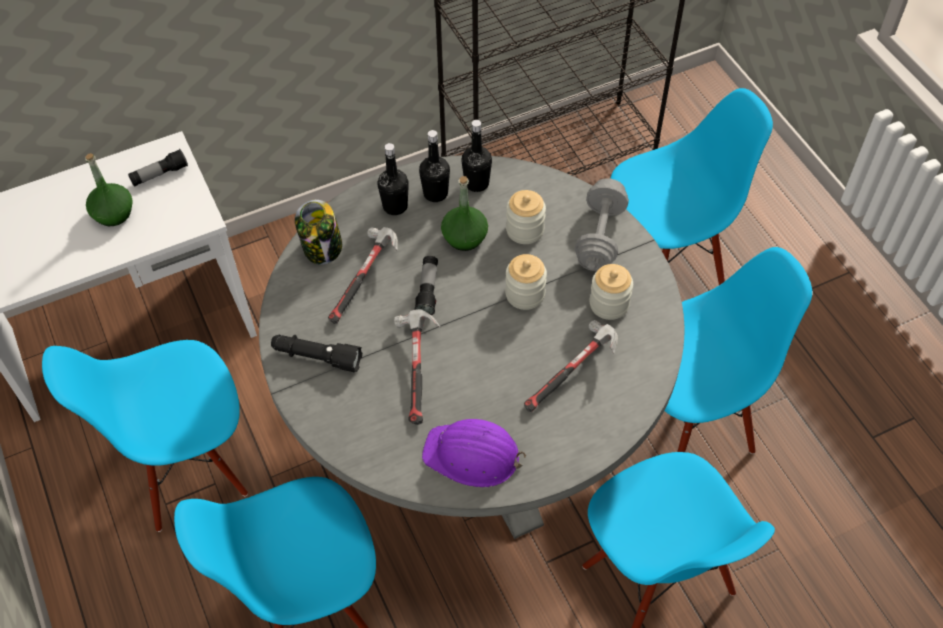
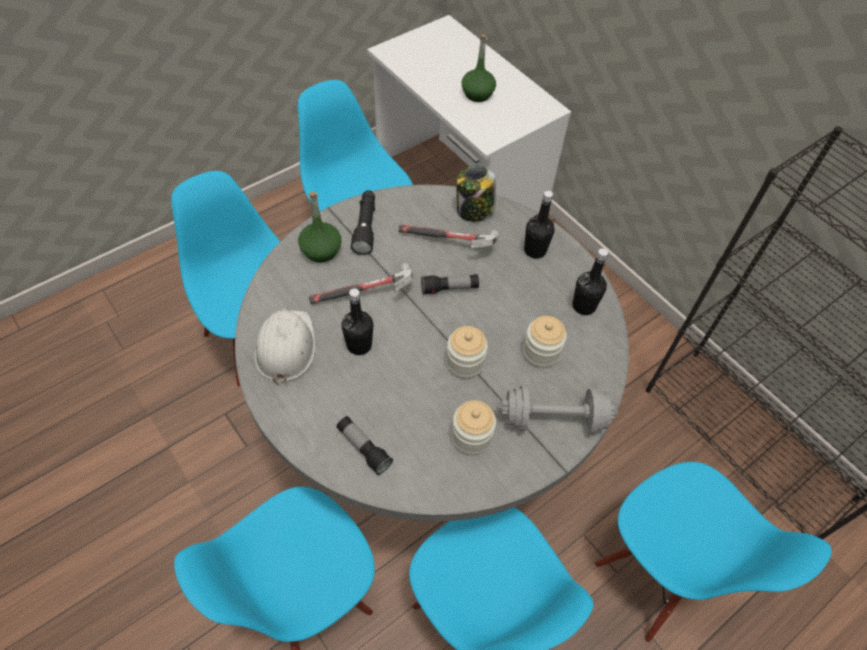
camera: 75 degrees right, 0 degrees up
flashlight [128,149,188,187] -> flashlight moved to [336,416,393,475]
black bottle [419,130,450,202] -> black bottle moved to [341,289,373,355]
purple hard hat [422,419,526,487] -> white hard hat [254,308,315,385]
green bottle [441,176,488,251] -> green bottle moved to [298,191,341,262]
hammer [524,320,618,412] -> none

